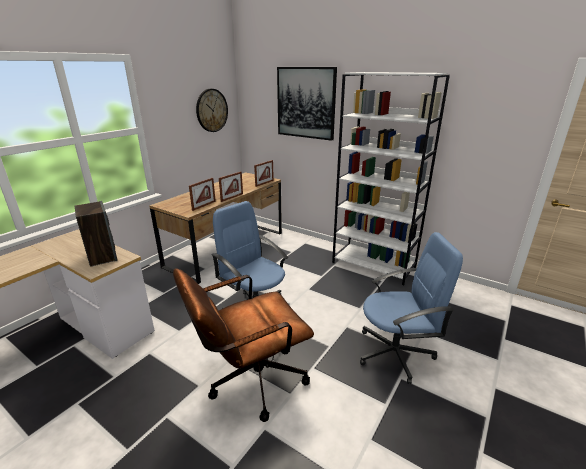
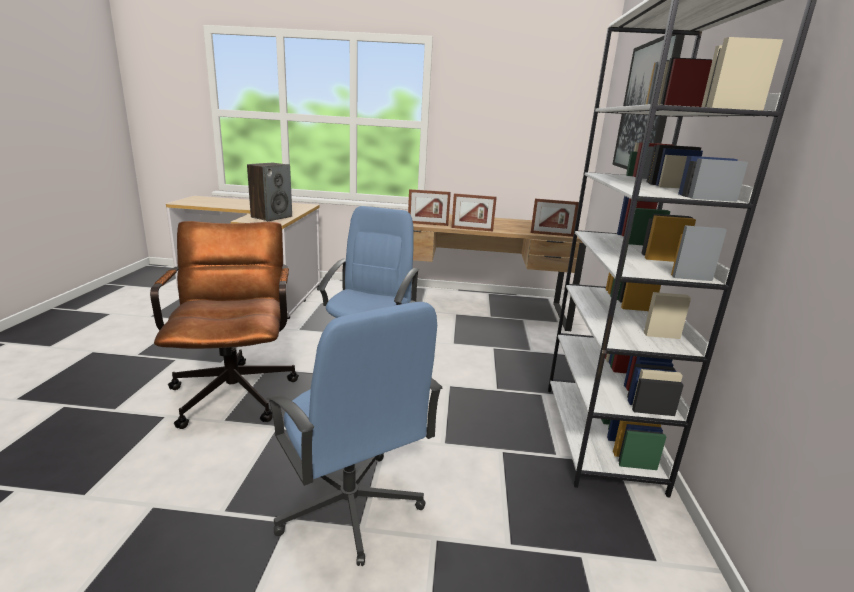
camera: 60 degrees right, 5 degrees down
brown office chair [173,268,314,422] -> brown office chair turned 45 degrees clockwise [150,221,299,429]
wall clock [196,89,228,132] -> none

